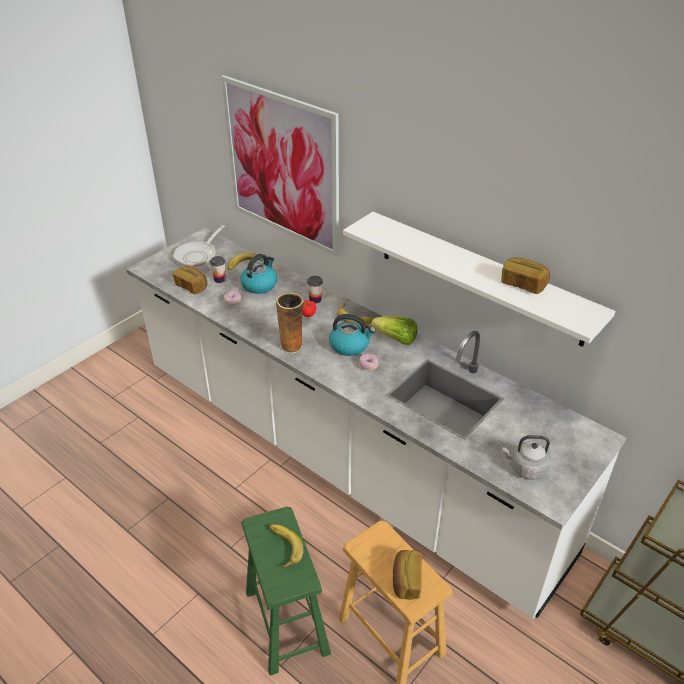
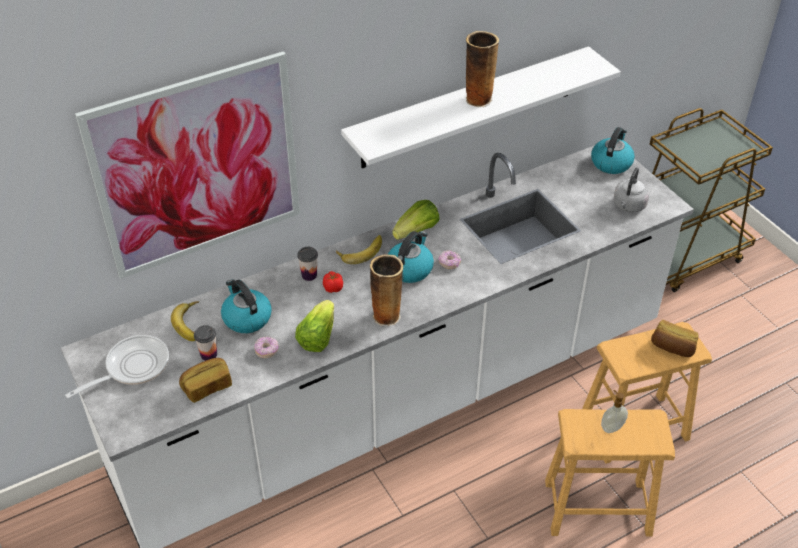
camera: 70 degrees left, 5 degrees up
frying pan [174,225,225,267] -> frying pan turned 90 degrees counterclockwise [65,335,169,398]
green stool [242,507,331,675] -> brown stool [545,409,675,537]
banana [270,525,304,568] -> soap dispenser [601,390,628,433]
bread [501,257,550,294] -> none
none -> lettuce [295,300,334,352]
none -> vase [466,31,499,107]
none -> kettle [591,127,635,174]

